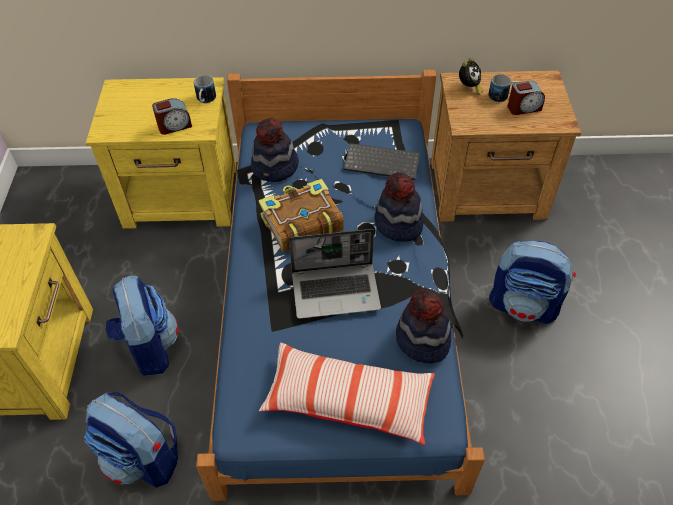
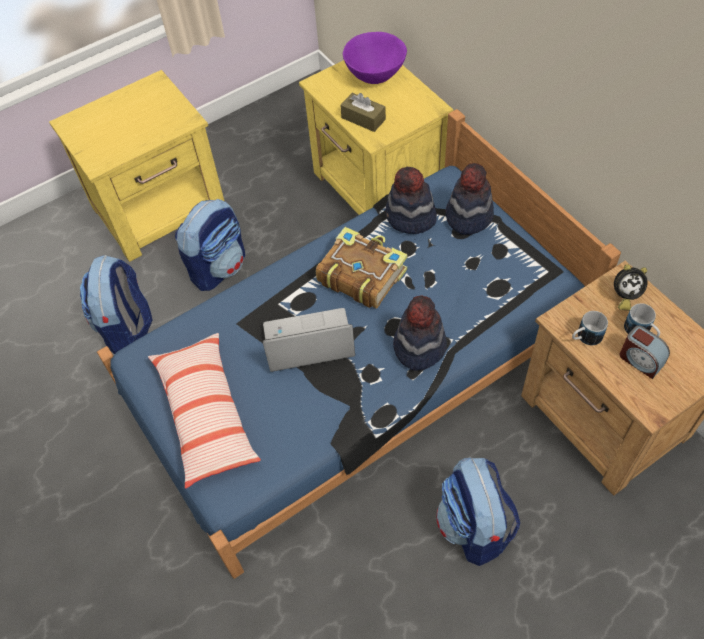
camera: 60 degrees right, 5 degrees up
alarm clock [152,98,192,135] -> brown tissue box [340,93,386,132]
mug [194,75,216,103] -> mug moved to [572,311,608,345]
laptop [289,229,381,319] -> laptop turned 120 degrees clockwise [263,308,355,372]
keyboard [344,143,420,180] -> none
hat [396,288,451,363] -> hat moved to [446,163,494,235]
none -> purple bowl [343,32,407,84]

